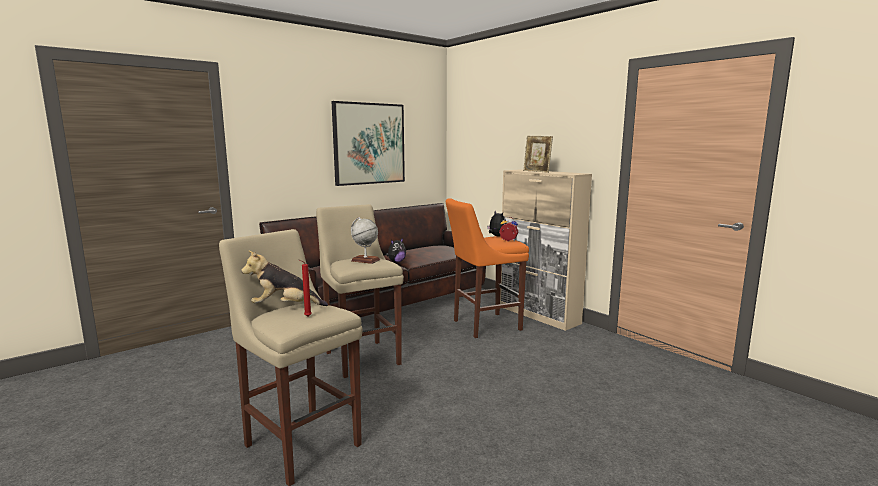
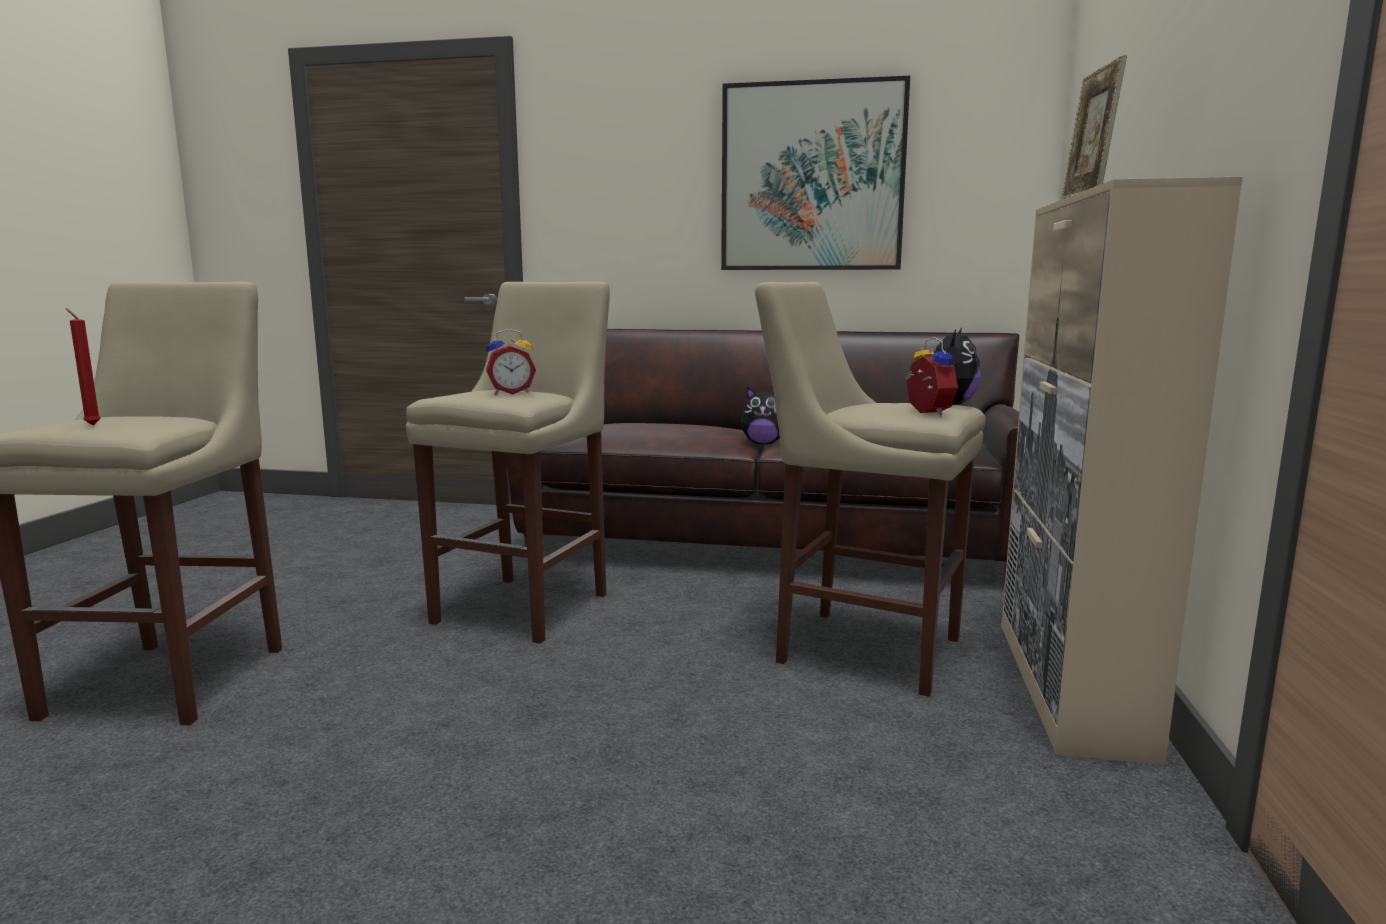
camera: 50 degrees right, 0 degrees up
plush toy [241,250,328,306] -> none
globe [351,217,380,264] -> alarm clock [486,329,536,395]
orange stool [446,198,529,338] -> beige stool [755,282,986,697]

